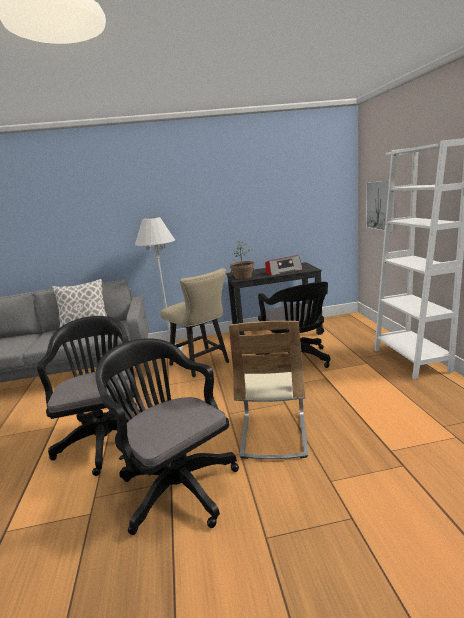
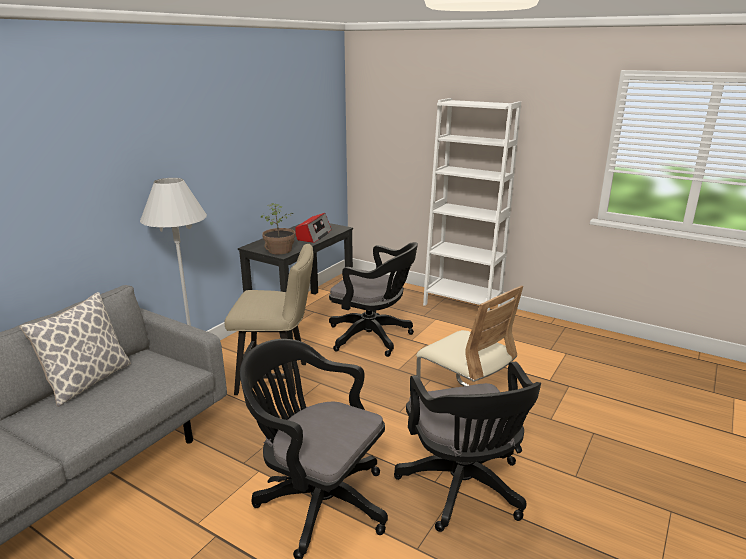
camera: 50 degrees left, 5 degrees up
black office chair [95,338,239,535] -> black office chair turned 105 degrees counterclockwise [394,362,541,532]
picture [365,181,394,232] -> none

